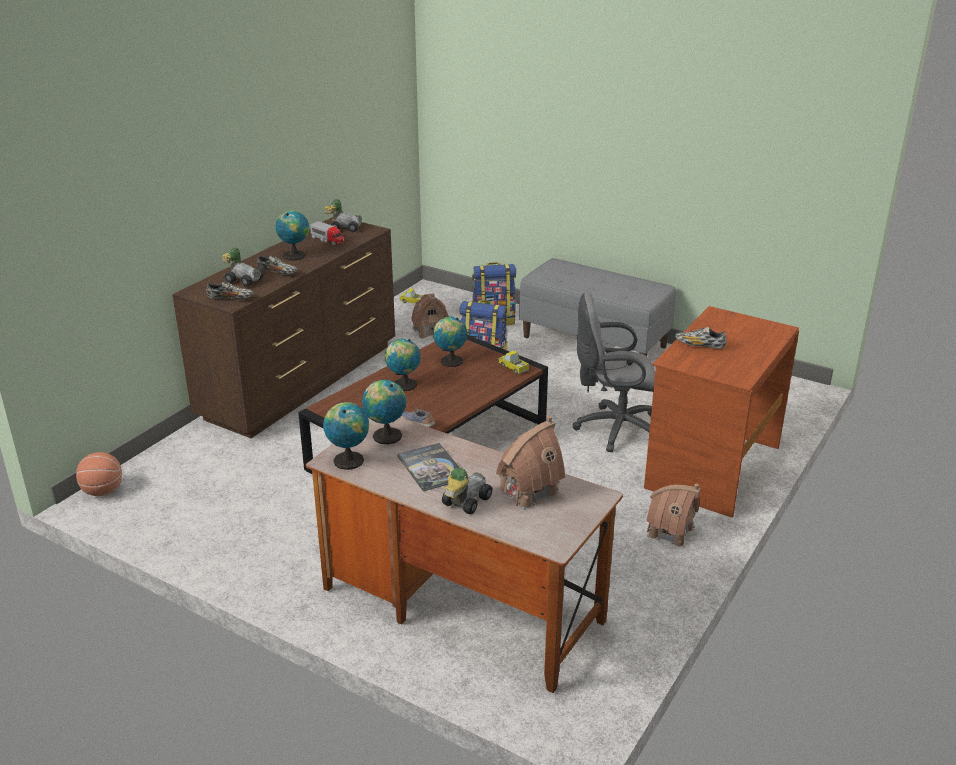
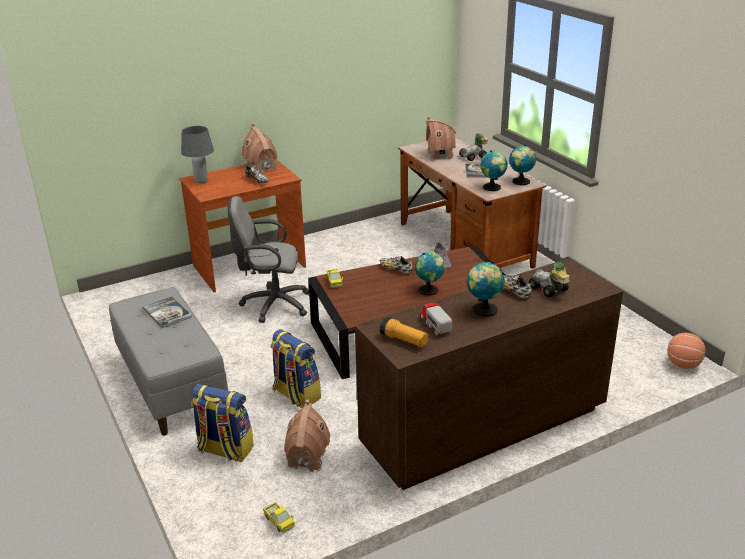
camera: 150 degrees left, 0 degrees up
shoe [206,282,254,300] -> shoe moved to [380,256,413,274]
toy car [324,199,362,232] -> flashlight [380,317,428,347]
globe [433,317,467,367] -> none
grey office chair [573,293,655,452] -> grey office chair turned 150 degrees clockwise [228,196,309,323]
toy house [646,483,701,547] -> toy house moved to [242,123,278,173]
none -> book [143,297,192,328]
none -> grey table lamp [181,126,214,184]

